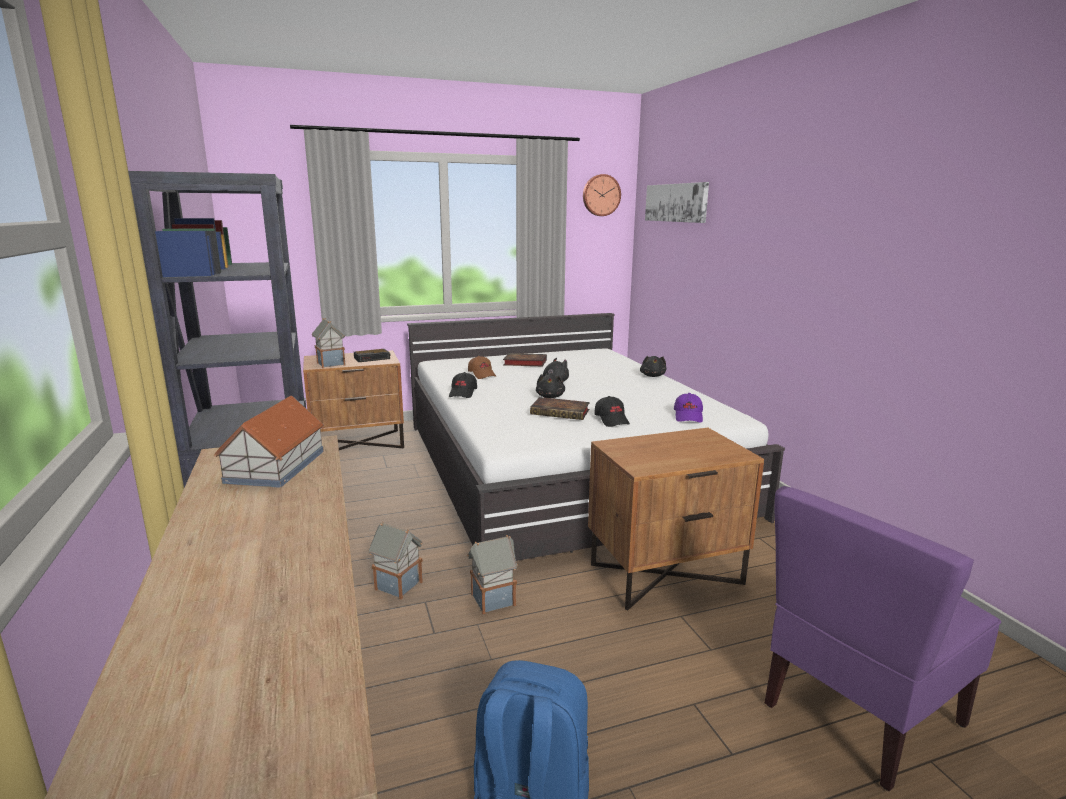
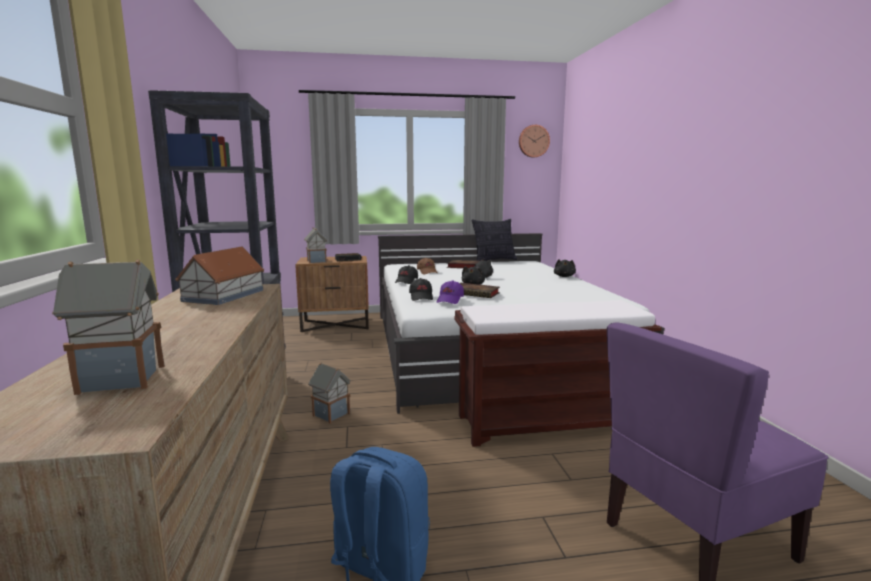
camera: 10 degrees right, 5 degrees down
toy house [467,535,518,614] -> toy house moved to [52,259,165,395]
brown nightstand [588,428,764,611] -> brown bench [454,300,661,447]
black cap [594,396,630,427] -> black cap moved to [409,278,433,301]
picture [645,182,709,223] -> none
purple cap [674,393,703,423] -> purple cap moved to [436,280,464,304]
none -> pillow [472,219,517,261]

